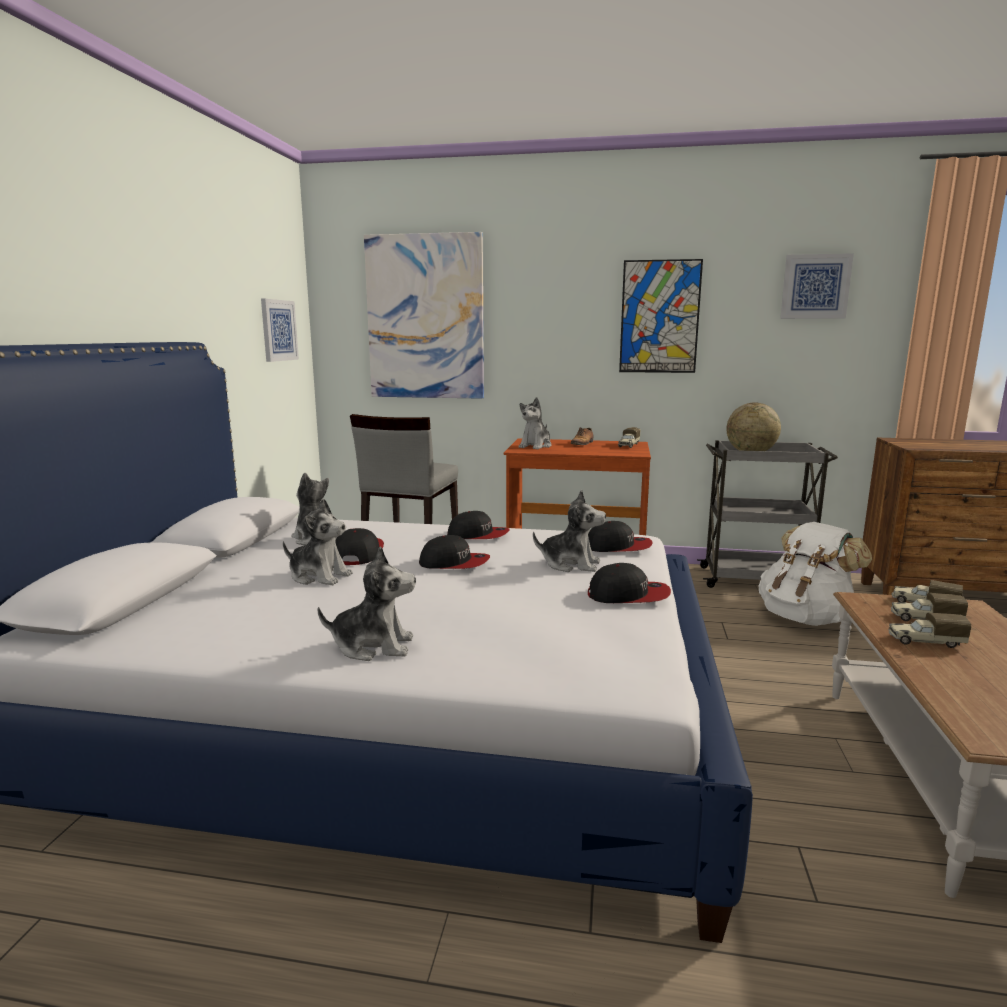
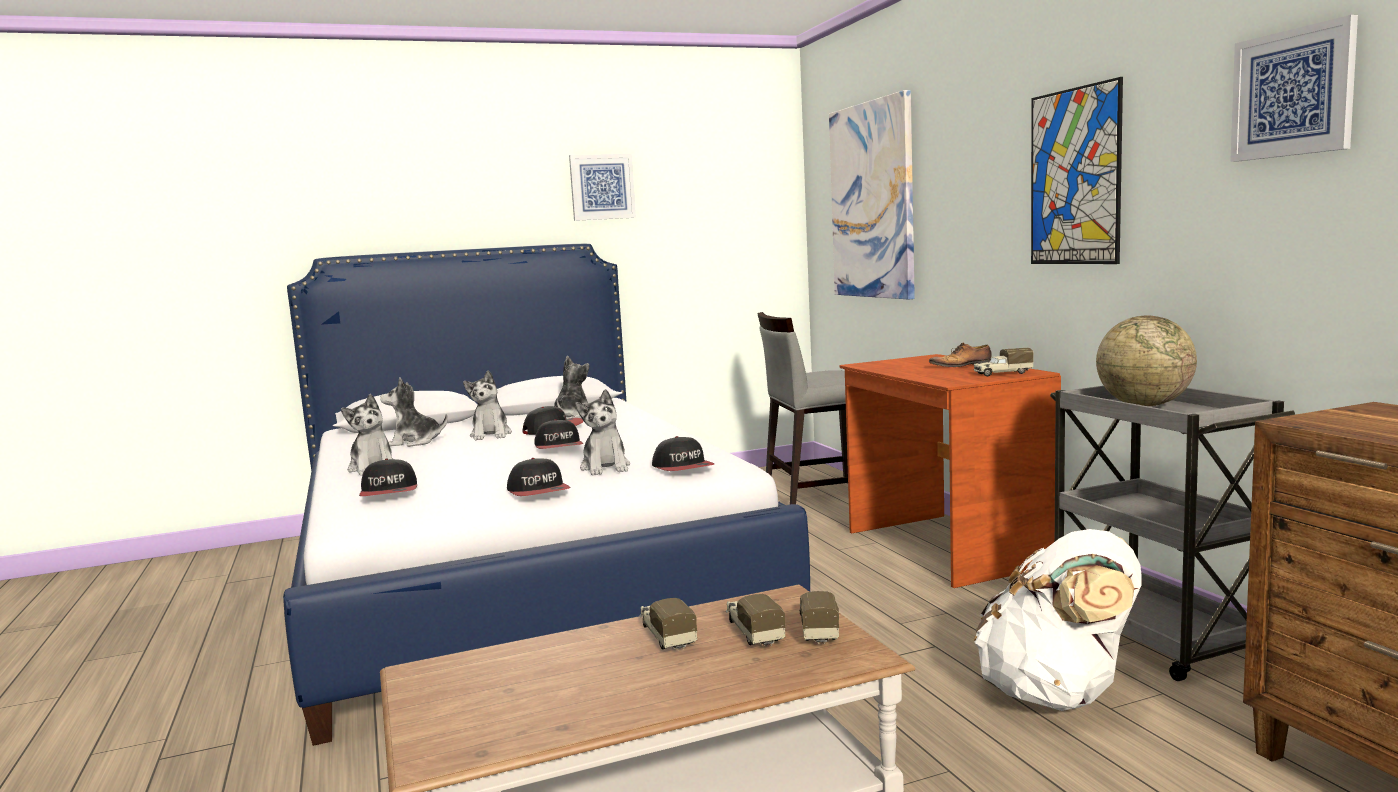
camera: 60 degrees right, 5 degrees down
picture [261,299,299,362] -> picture moved to [569,154,636,221]
cap [447,511,509,539] -> cap moved to [359,458,417,496]
plush toy [519,397,552,449] -> plush toy moved to [380,377,448,447]

